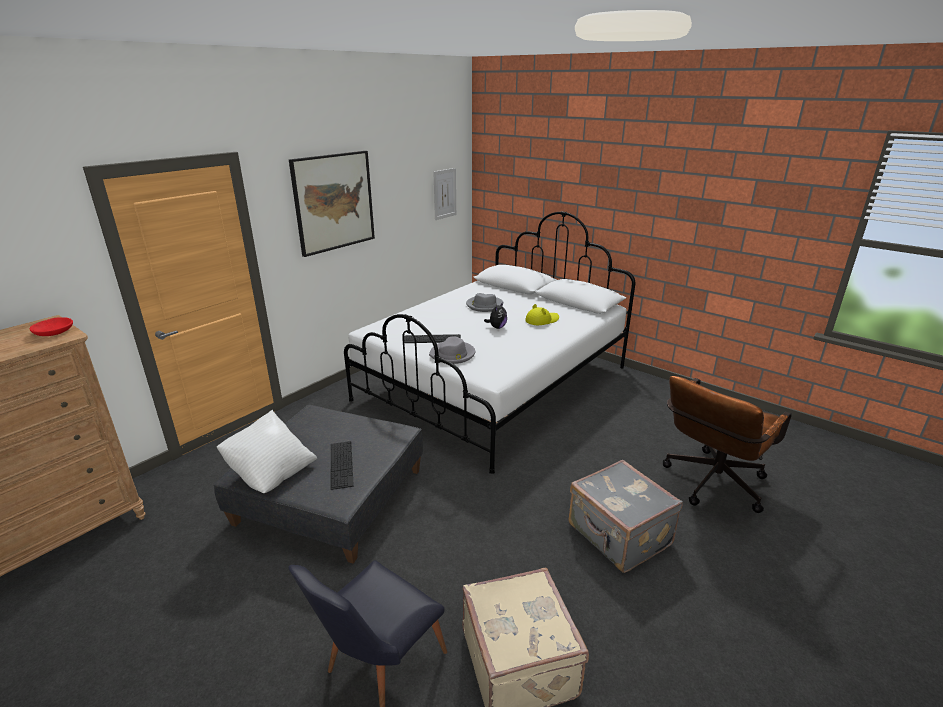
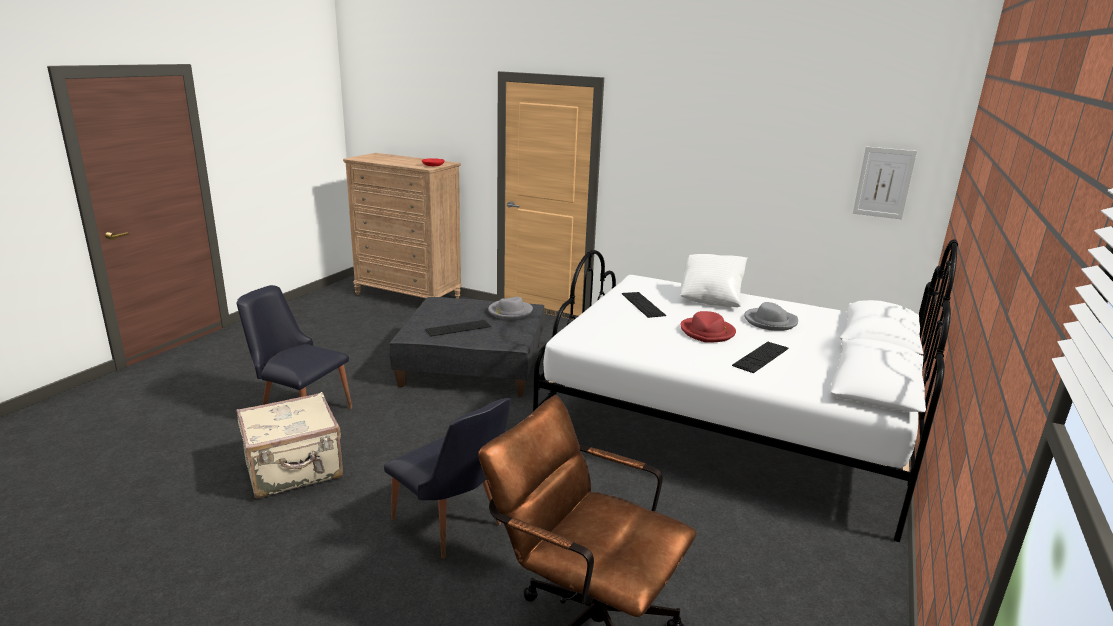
camera: 75 degrees right, 5 degrees down
white pillow [217,410,317,493] -> white pillow moved to [680,254,747,307]
picture [289,151,375,257] -> none
grey hat [429,336,475,364] -> grey hat moved to [488,297,533,319]
plush toy [484,302,507,329] -> red hat [680,311,736,343]
yellow hat [525,304,559,325] -> keyboard [732,342,788,373]
grey suitcase [569,460,683,573] -> black chair [384,398,511,559]

